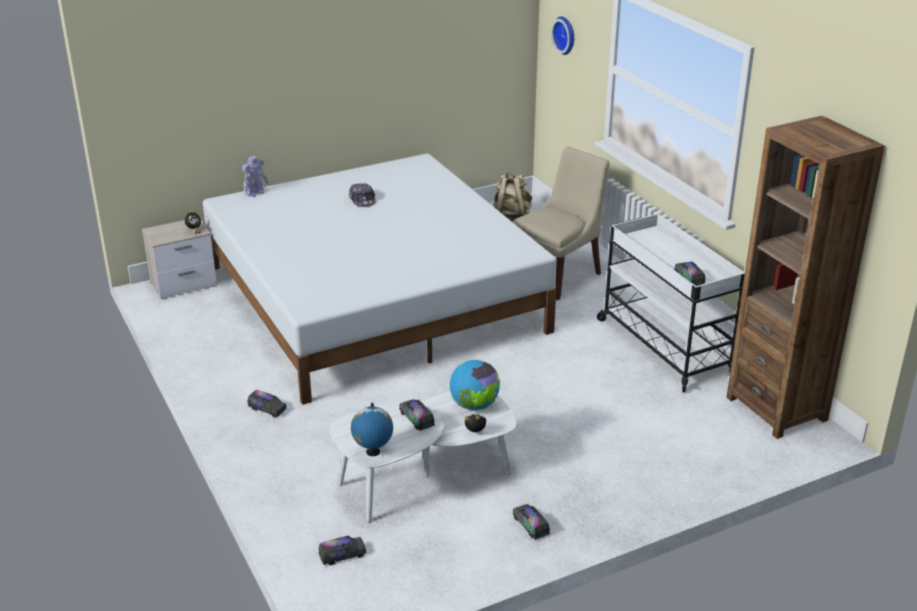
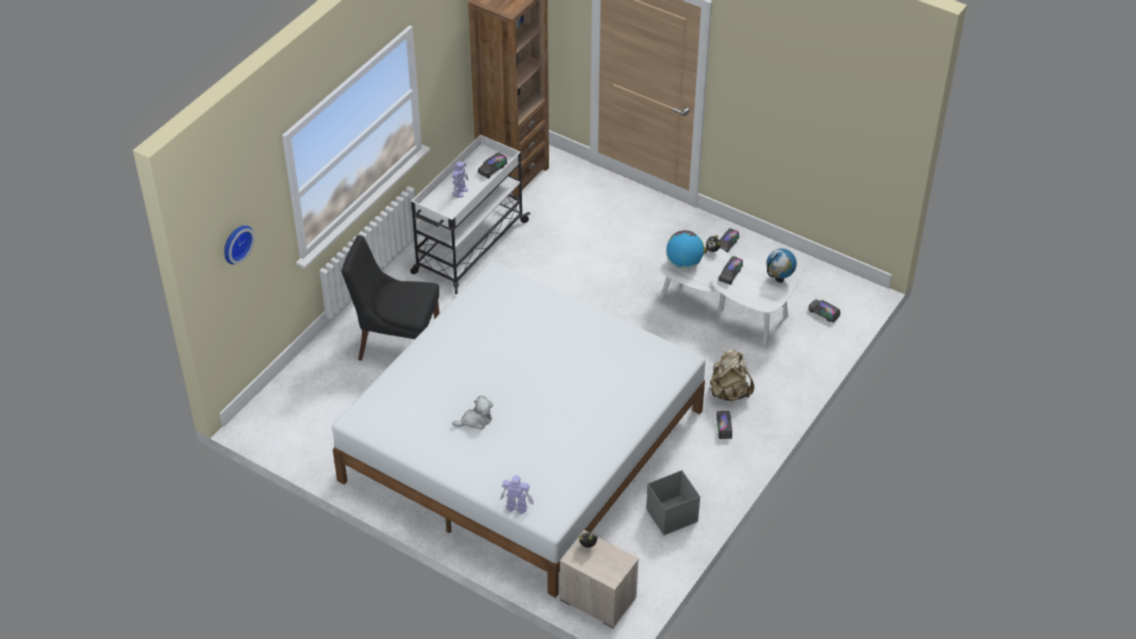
camera: 120 degrees left, 15 degrees up
cap [349,183,375,207] -> plush toy [452,396,493,430]
beige backpack [493,172,532,221] -> beige backpack moved to [709,349,754,401]
beige chair [512,147,609,300] -> black chair [341,235,440,361]
none -> toy robot [452,161,468,198]
none -> grey storage box [646,470,700,535]

